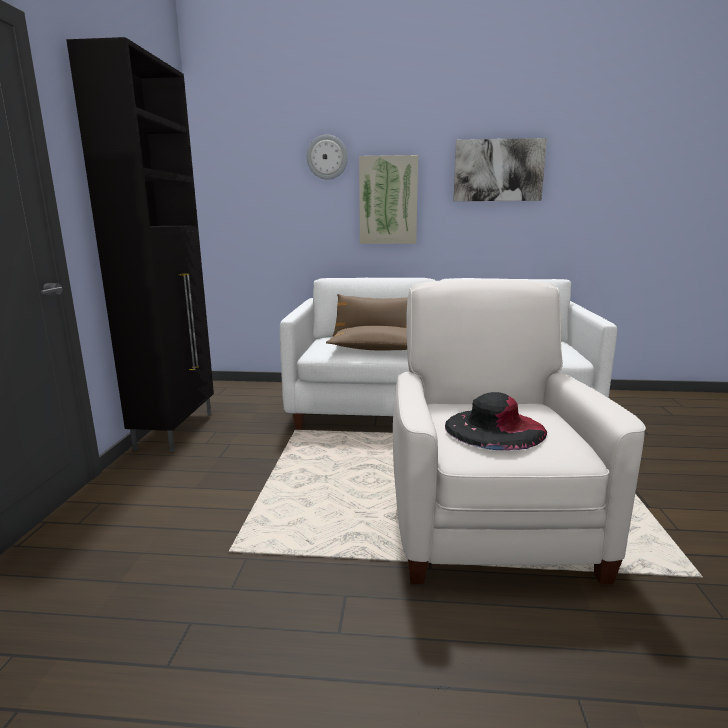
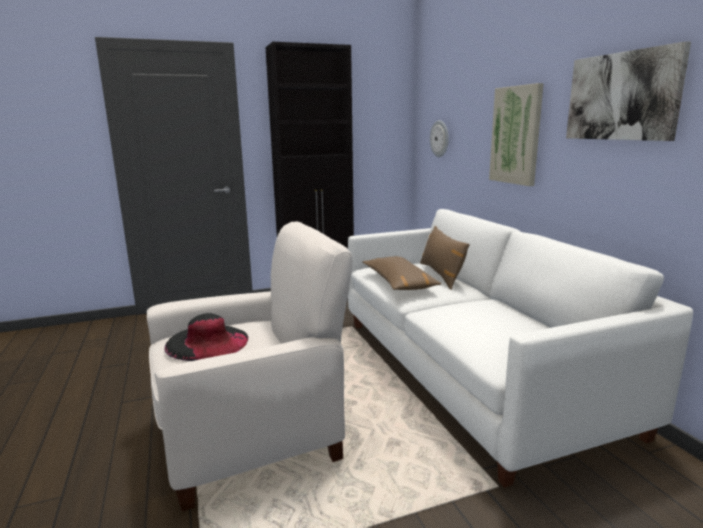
camera: 65 degrees right, 0 degrees up
wall clock [307,135,348,180] -> wall clock moved to [430,120,449,157]

